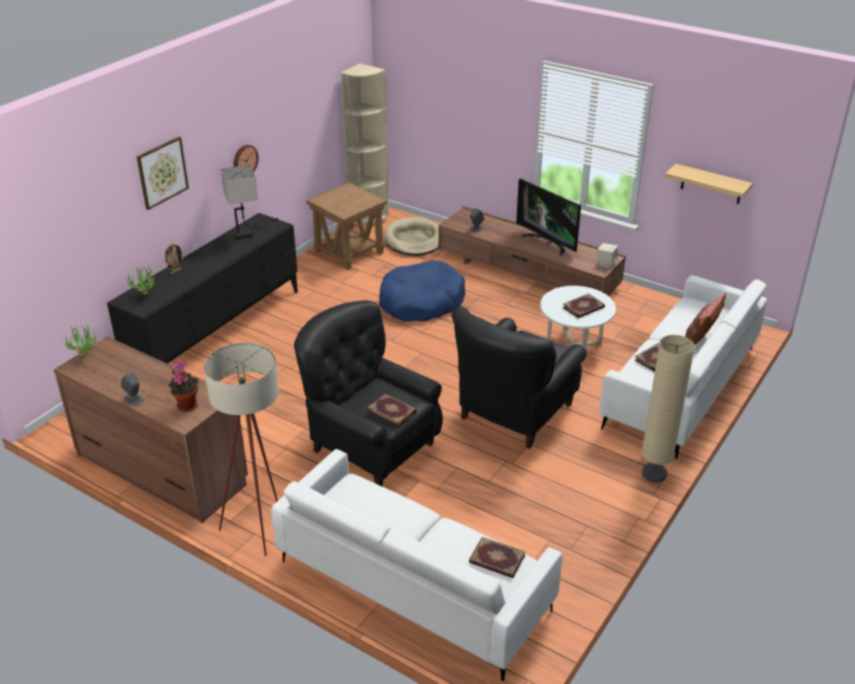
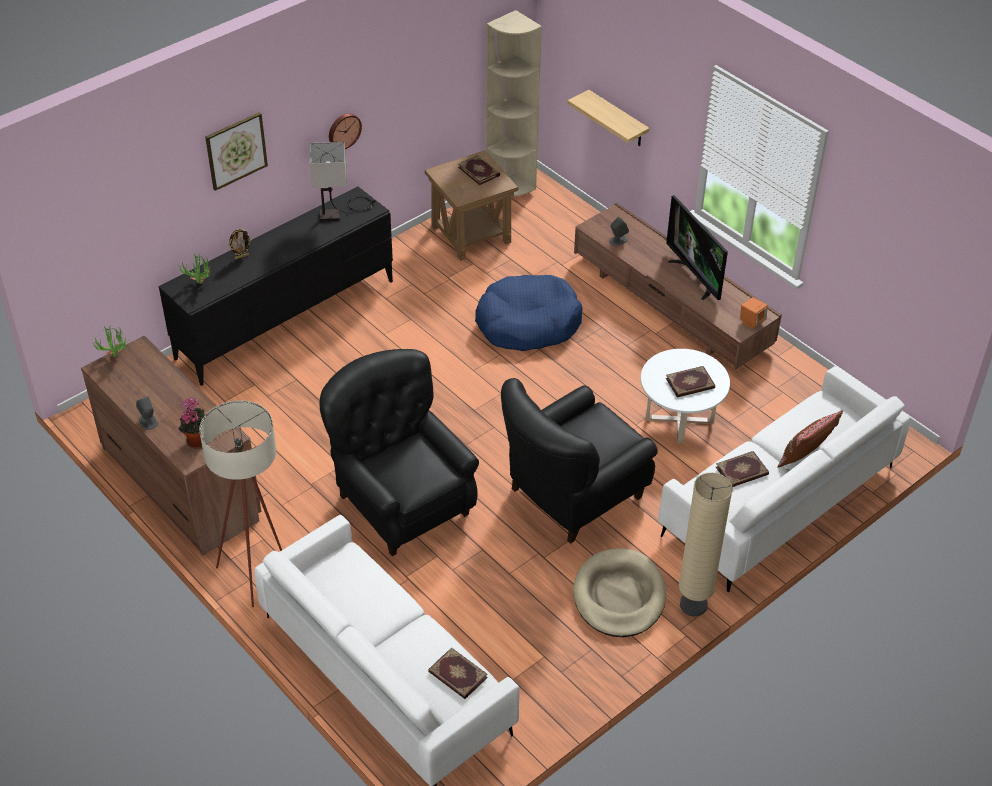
camera: 15 degrees right, 10 degrees up
book [367,394,417,427] -> book moved to [458,155,500,185]
beige dog bed [384,217,438,256] -> beige dog bed moved to [573,548,666,637]
beige speaker [597,243,618,268] -> orange speaker [740,297,768,330]
shelf [665,164,753,204] -> shelf moved to [567,90,650,146]

